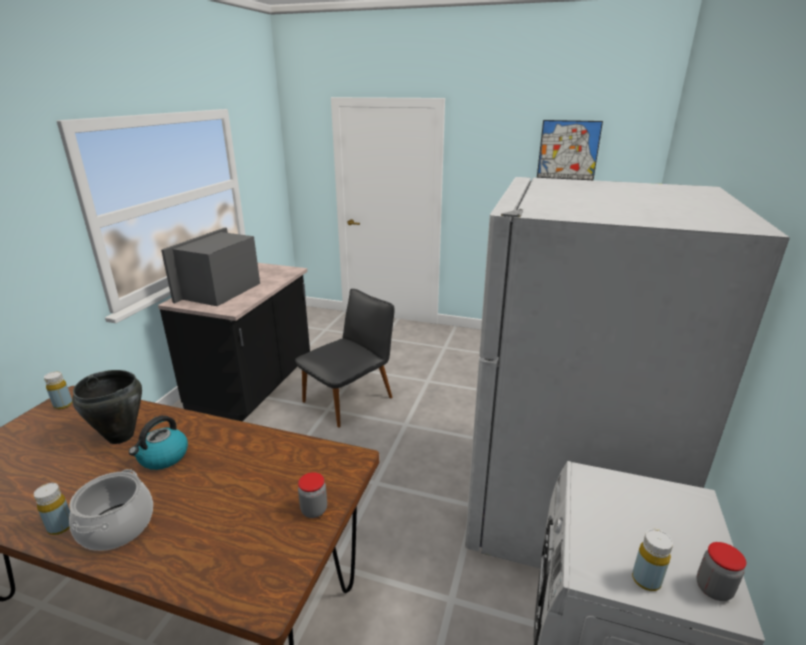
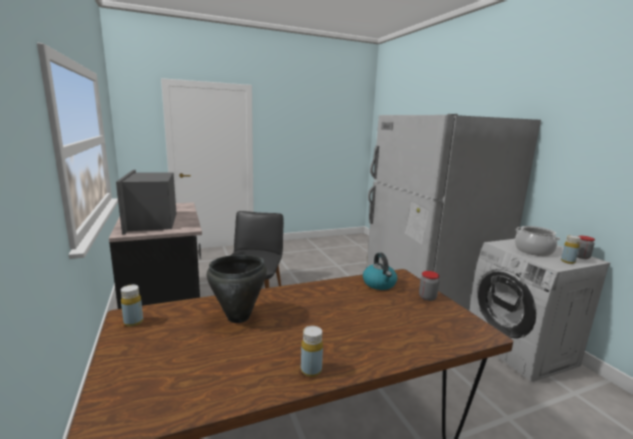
camera: 40 degrees left, 10 degrees down
cooking pot [69,469,153,551] -> cooking pot moved to [515,226,560,256]
kettle [129,415,188,470] -> kettle moved to [363,253,397,290]
picture [537,120,603,180] -> none

